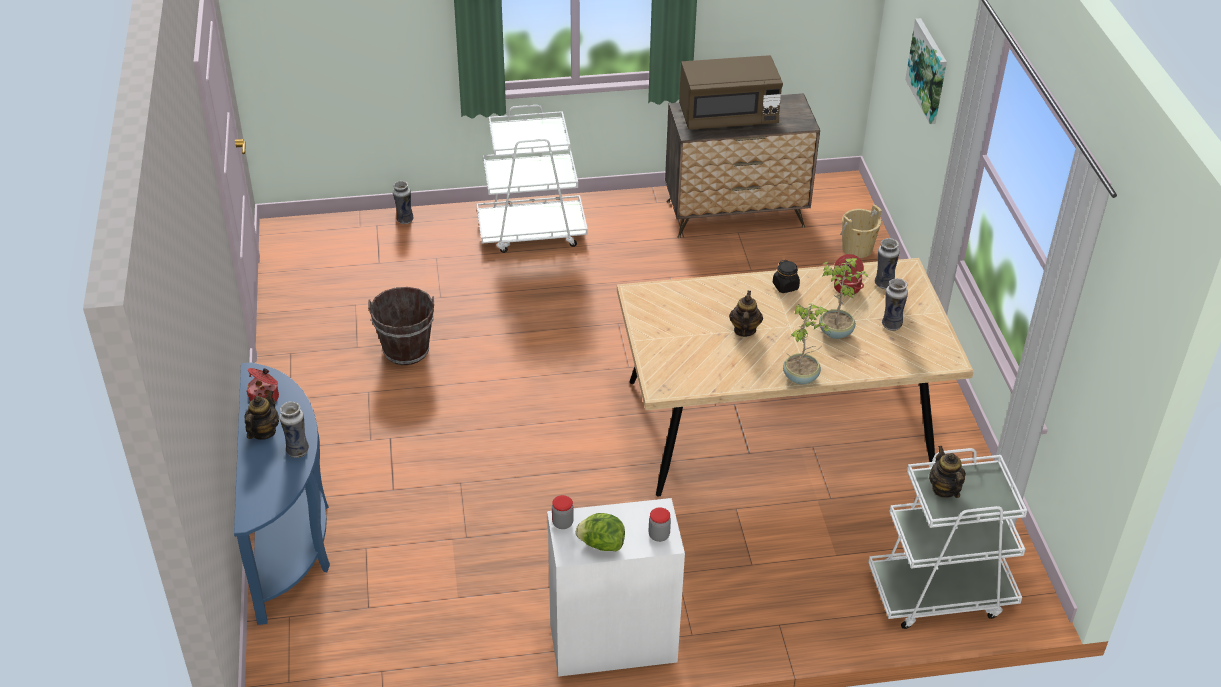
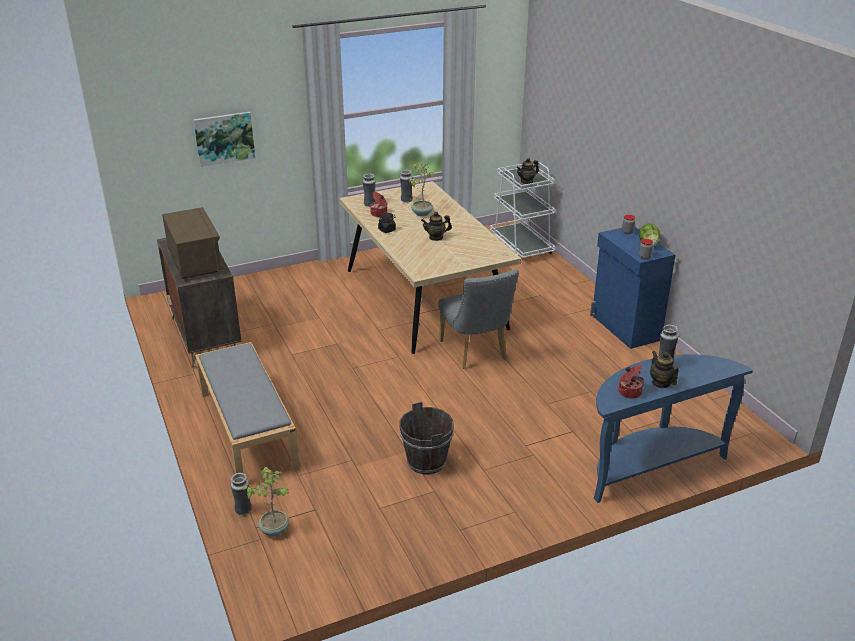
camera: 105 degrees left, 10 degrees down
teapot [244,390,279,440] -> teapot turned 60 degrees clockwise [650,351,679,388]
white cart [477,105,588,253] -> grey bench [195,342,300,474]
white cabinet [547,498,685,677] -> blue cabinet [590,227,675,349]
potted plant [783,303,831,384] -> potted plant moved to [242,467,289,536]
beige bucket [840,204,882,258] -> none
none -> grey chair [438,269,519,369]

